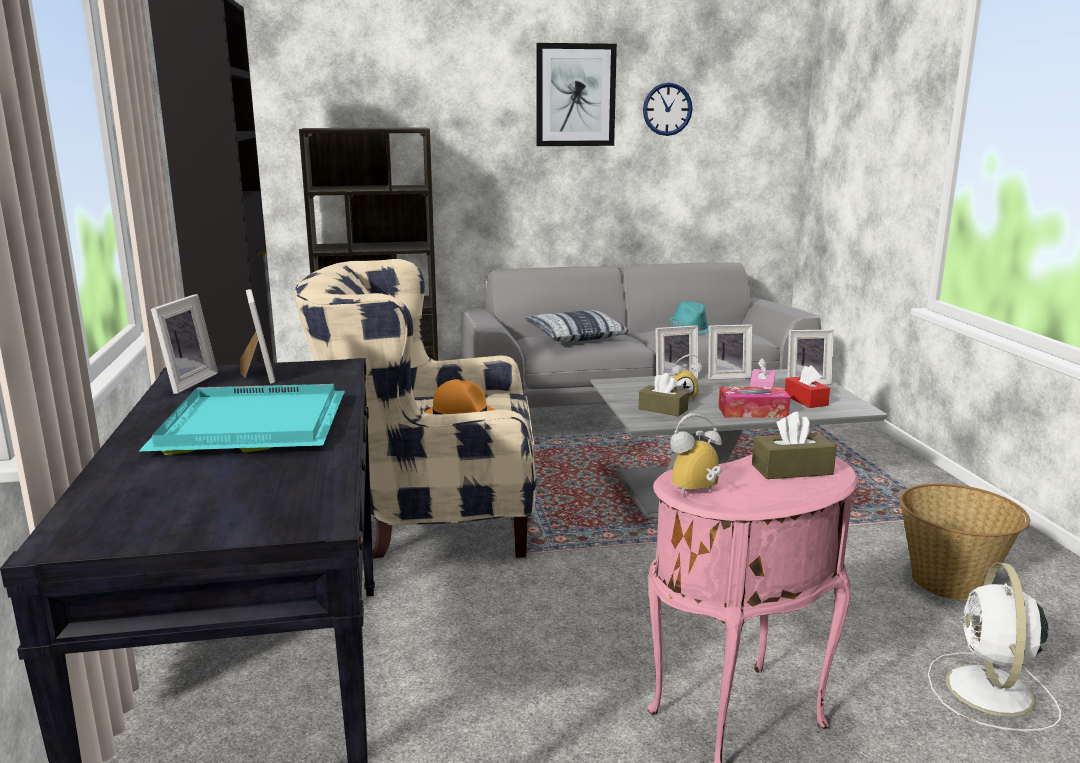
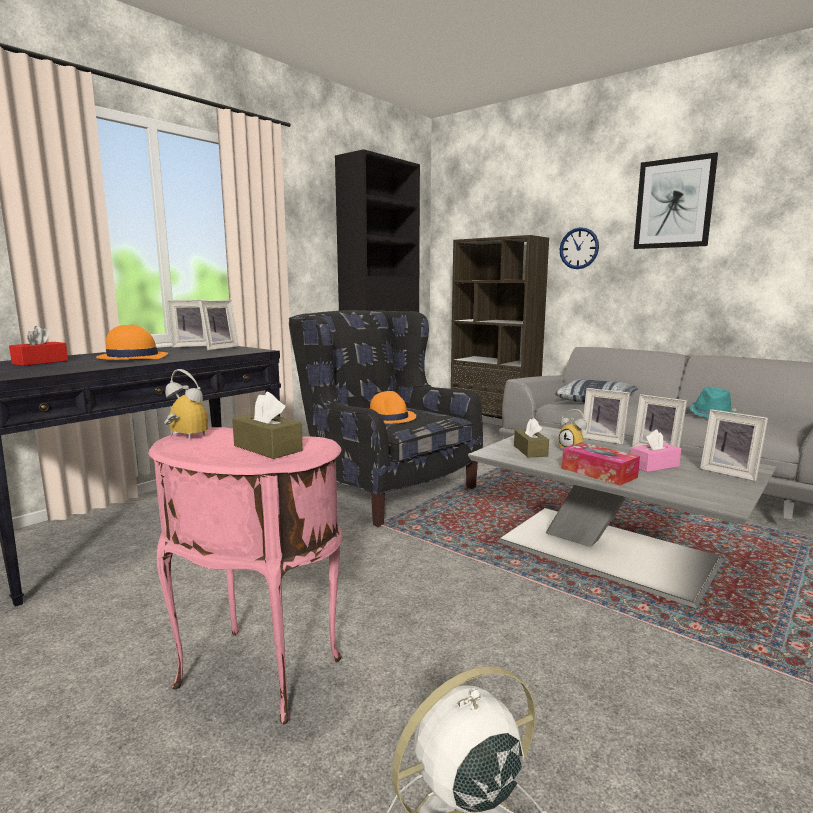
camera: 50 degrees right, 5 degrees down
turquoise tray [138,384,345,455] -> orange hat [96,325,168,360]
beige armchair [295,259,536,559] -> black armchair [289,310,483,527]
wall clock [643,83,693,136] -> wall clock moved to [560,227,599,269]
red tissue box [785,365,830,408] -> red tissue box moved to [9,326,68,366]
basket [899,483,1030,600] -> none

